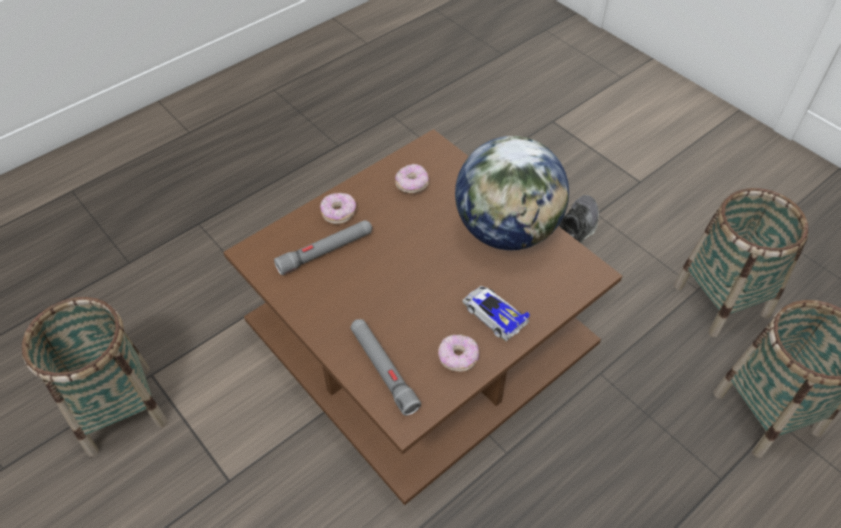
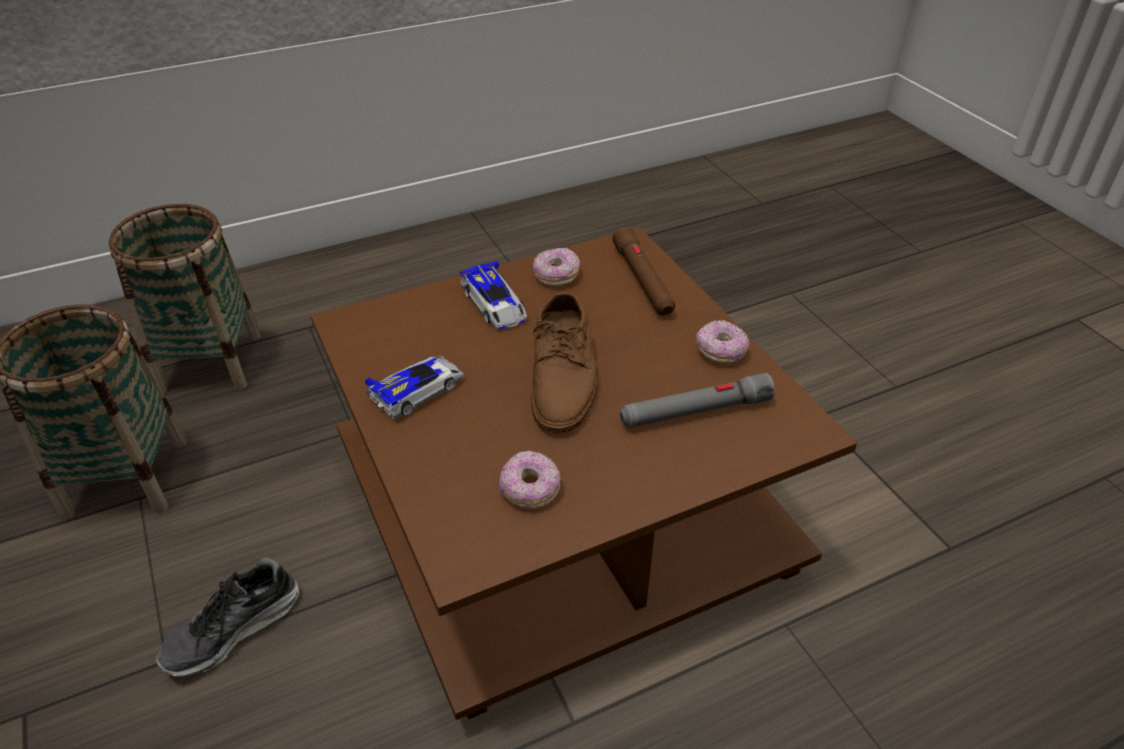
camera: 165 degrees left, 10 degrees down
basket [22,297,167,457] -> none
donut [320,193,356,224] -> donut moved to [696,320,749,364]
grey flashlight [350,319,421,416] -> brown flashlight [612,227,675,316]
globe [455,136,569,250] -> toy car [365,357,464,420]
none -> brown shoe [531,292,597,433]

